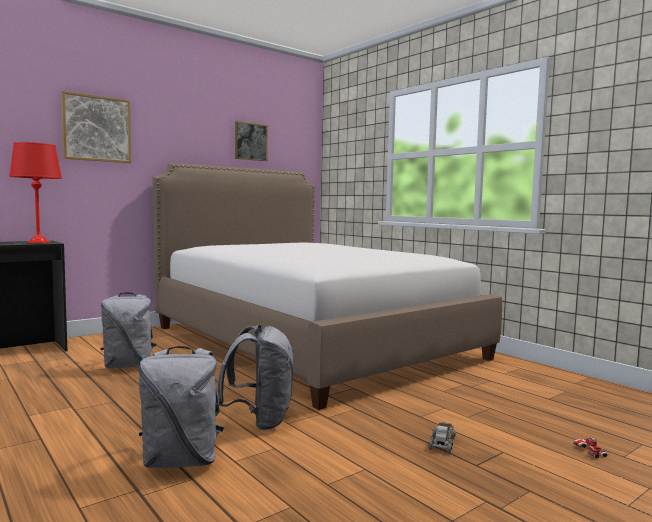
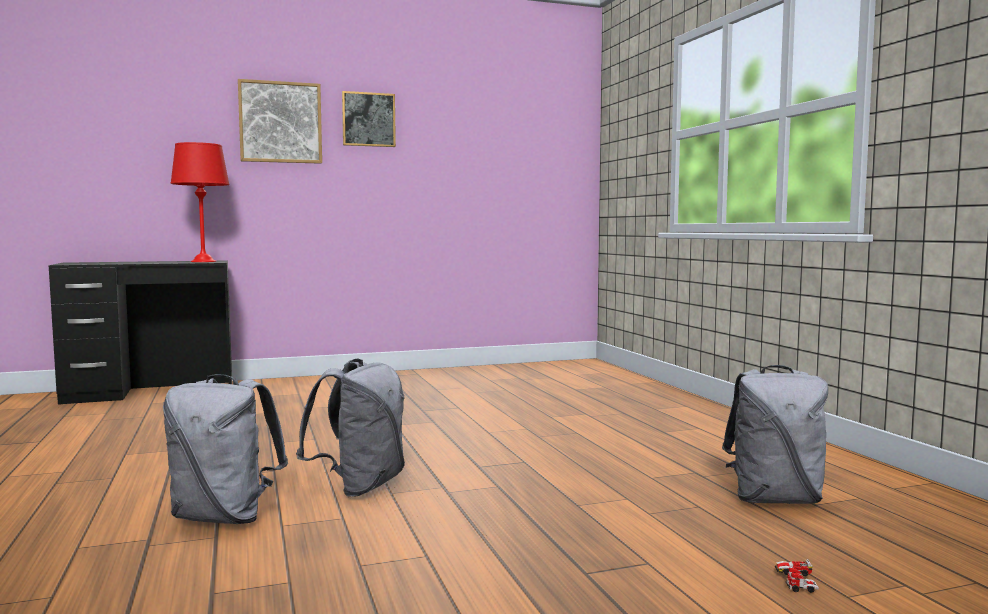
camera: 20 degrees right, 0 degrees up
grey backpack [101,292,156,368] -> grey backpack moved to [722,365,828,504]
bed [152,163,502,410] -> none
picture [235,121,268,161] -> picture moved to [342,91,396,147]
toy truck [428,422,456,453] -> none

